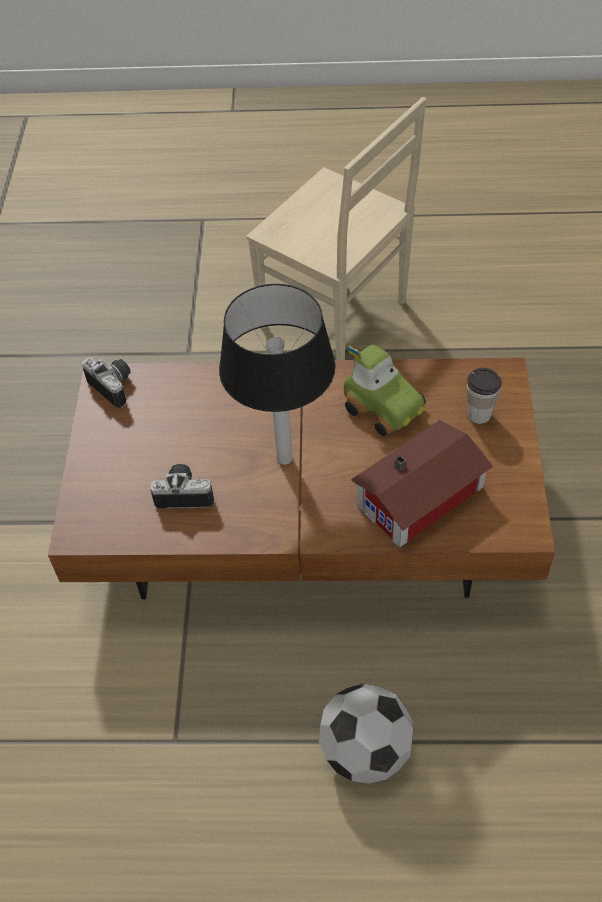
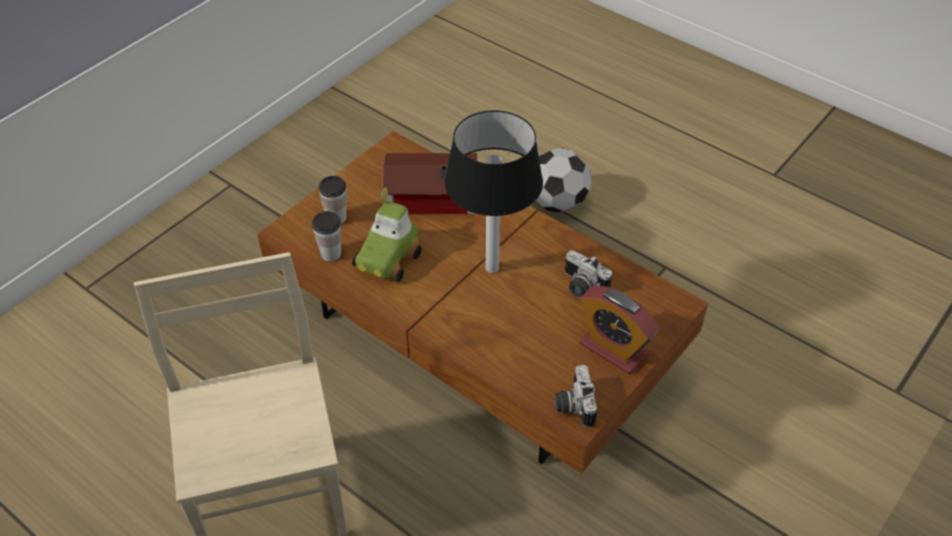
camera: 145 degrees left, 5 degrees down
toy car [344,345,426,436] -> toy car turned 150 degrees counterclockwise [352,187,422,281]
none -> cup [312,211,342,261]
none -> alarm clock [579,286,659,374]

